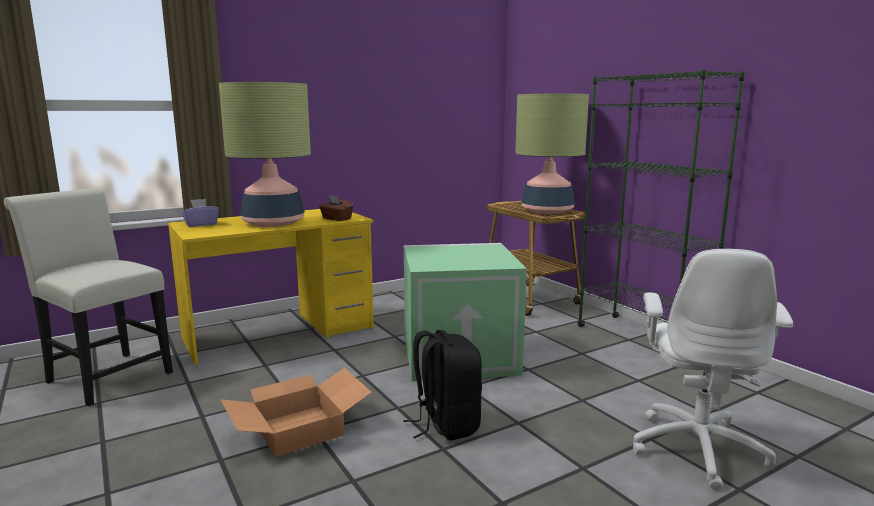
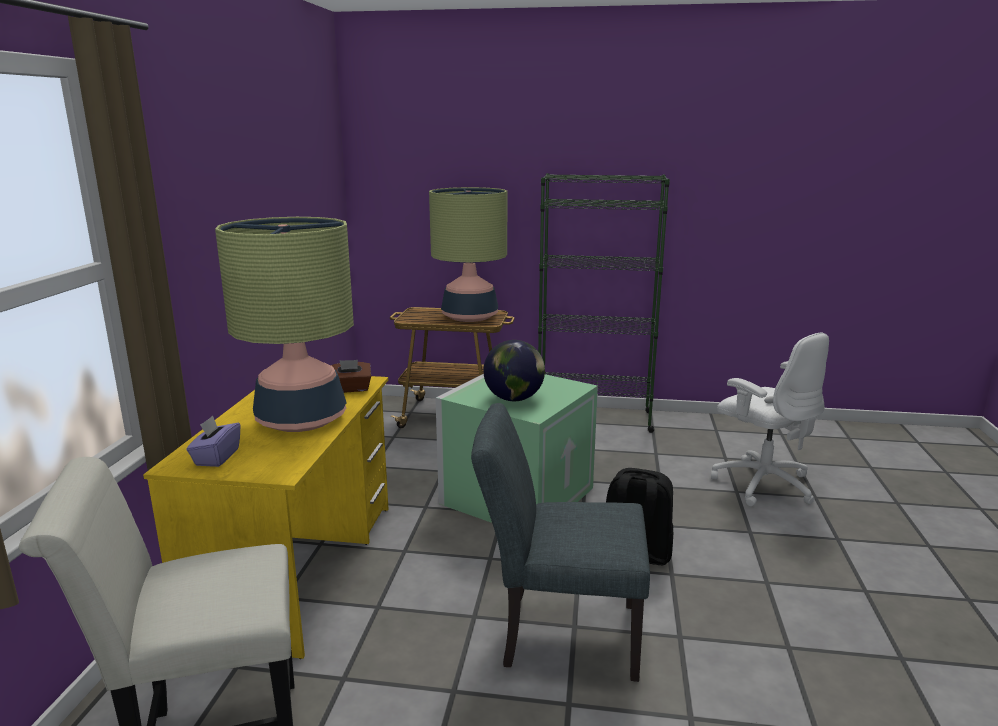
camera: 50 degrees left, 5 degrees up
cardboard box [220,368,372,457] -> grey chair [471,403,650,682]
none -> globe [483,340,545,401]

